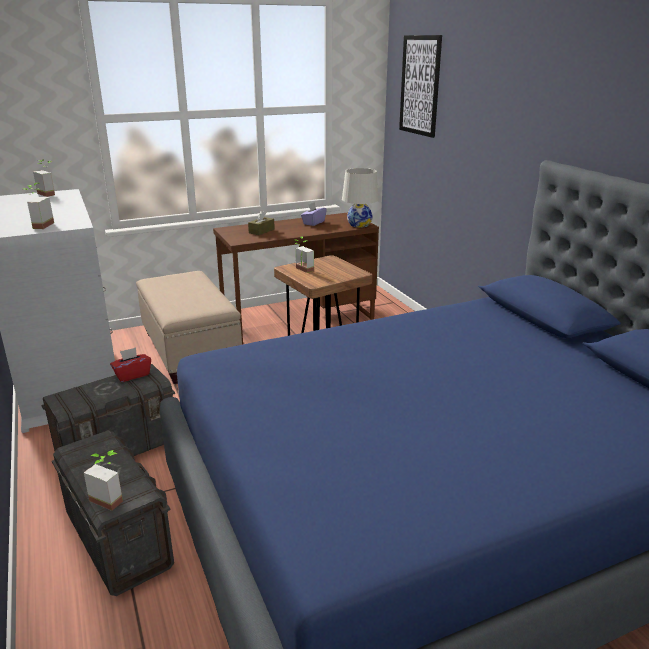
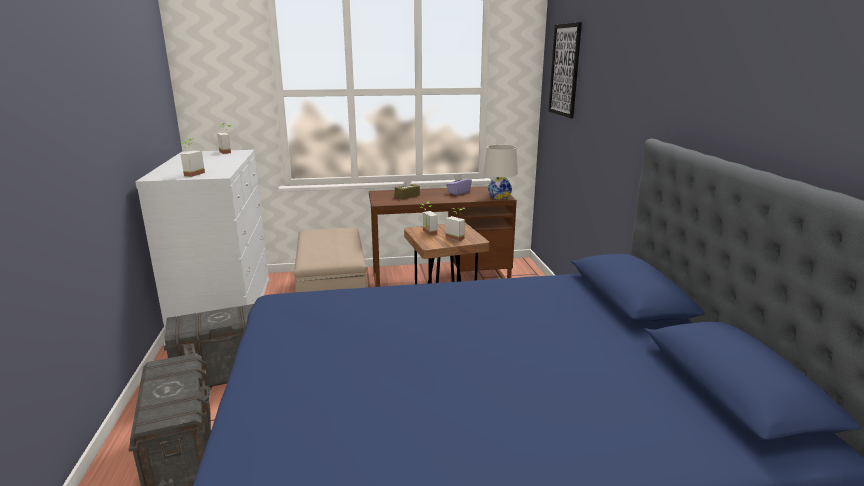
camera: 15 degrees right, 5 degrees down
potted plant [84,450,123,511] -> potted plant moved to [446,208,465,241]
red tissue box [110,347,151,382] -> none

